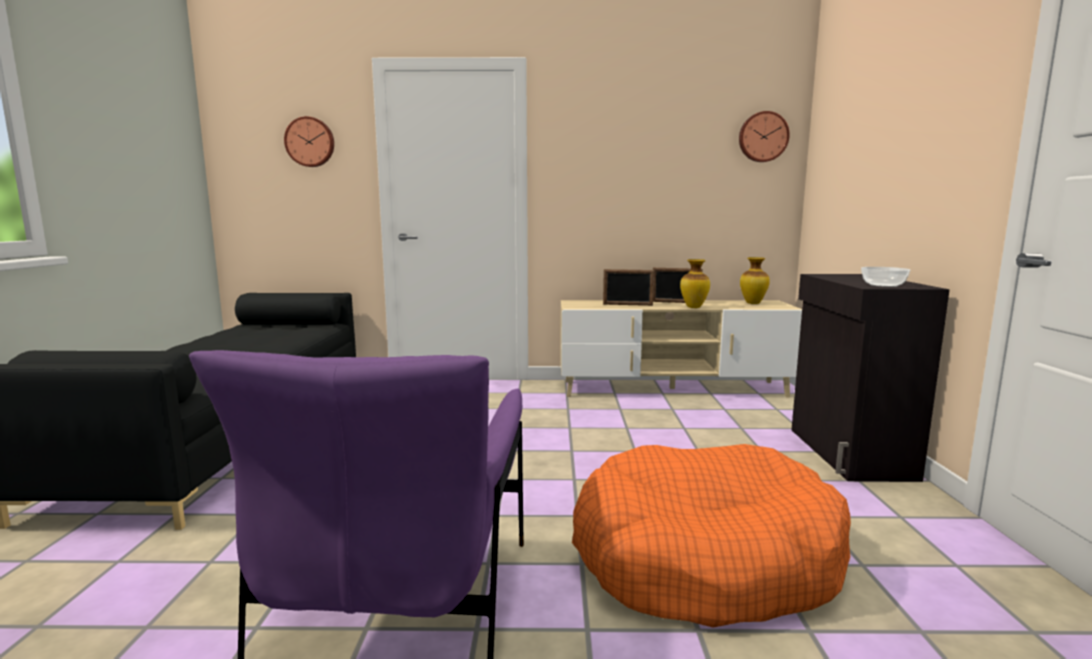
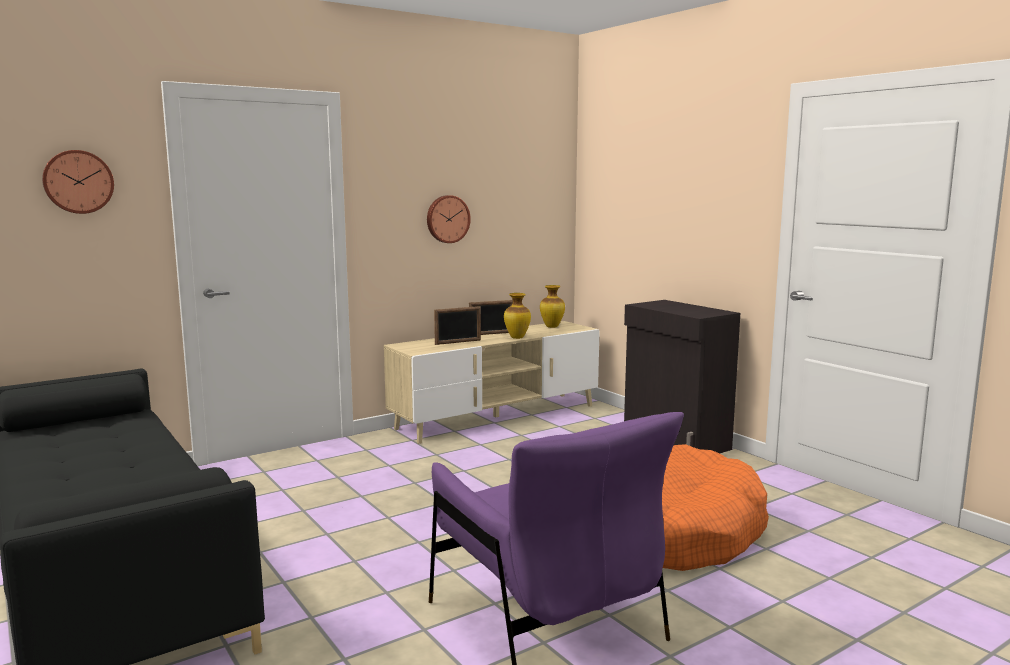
camera: 35 degrees left, 0 degrees up
wall clock [739,111,790,162] -> wall clock moved to [427,195,471,243]
bowl [861,267,910,287] -> none

